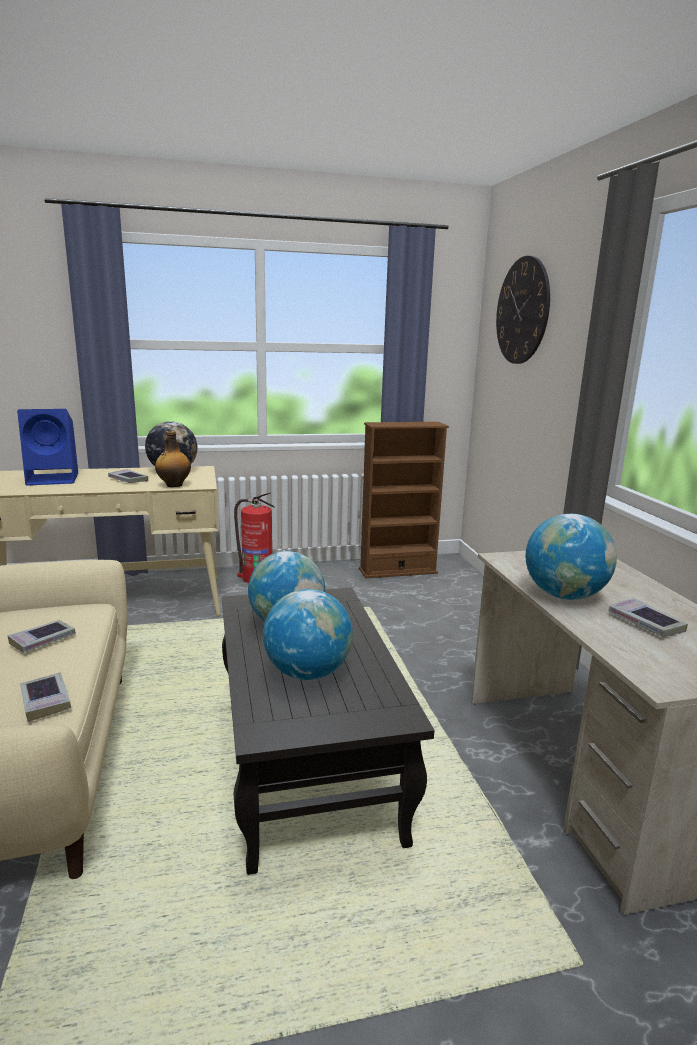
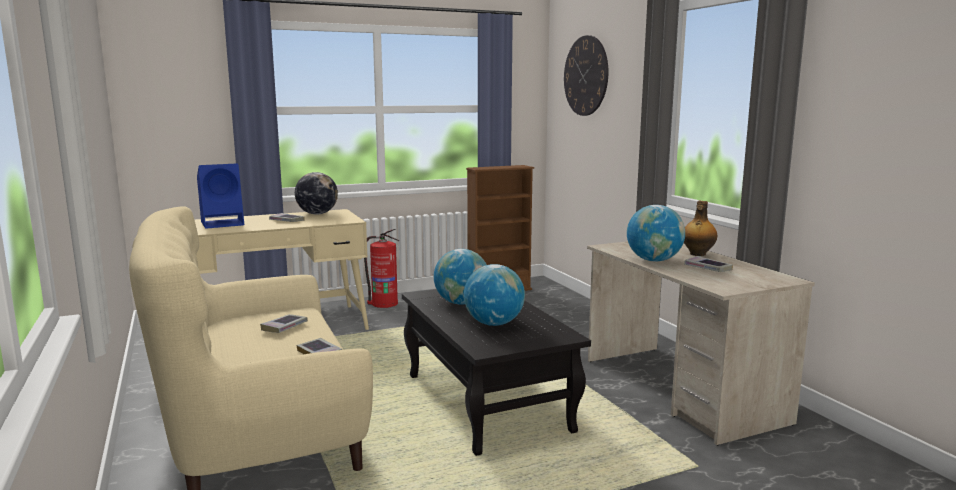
camera: 10 degrees left, 5 degrees down
bottle [155,431,191,487] -> bottle moved to [684,201,718,256]

